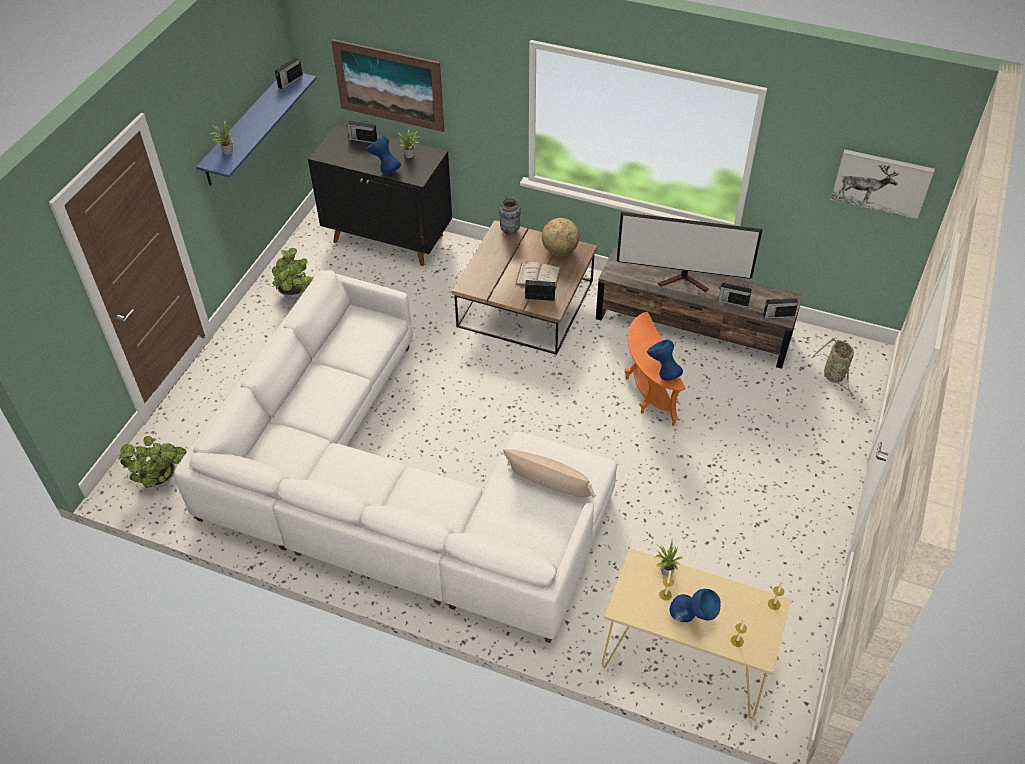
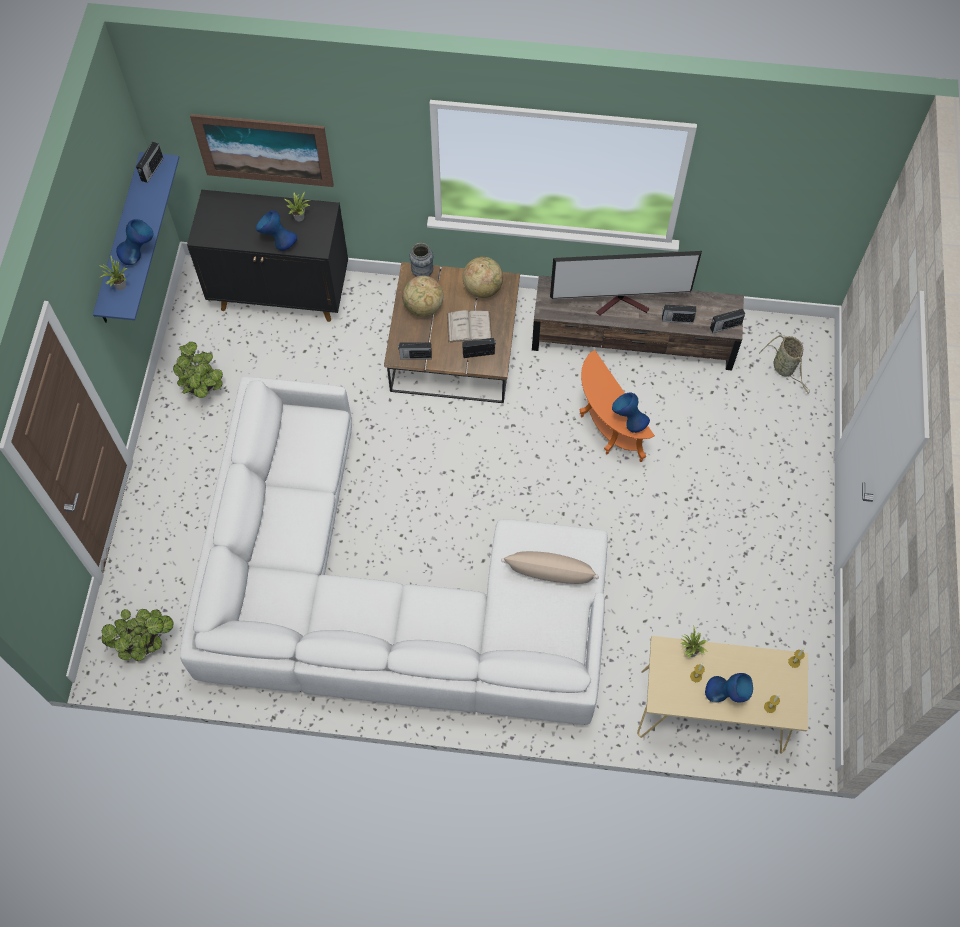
camera: 15 degrees left, 15 degrees up
radio [347,121,377,143] -> radio moved to [398,342,432,359]
picture [831,149,935,219] -> none
none -> blue vase [116,219,154,265]
none -> globe [402,276,443,317]

